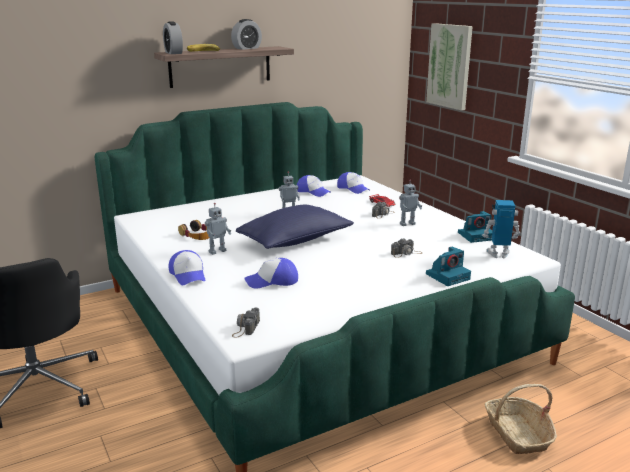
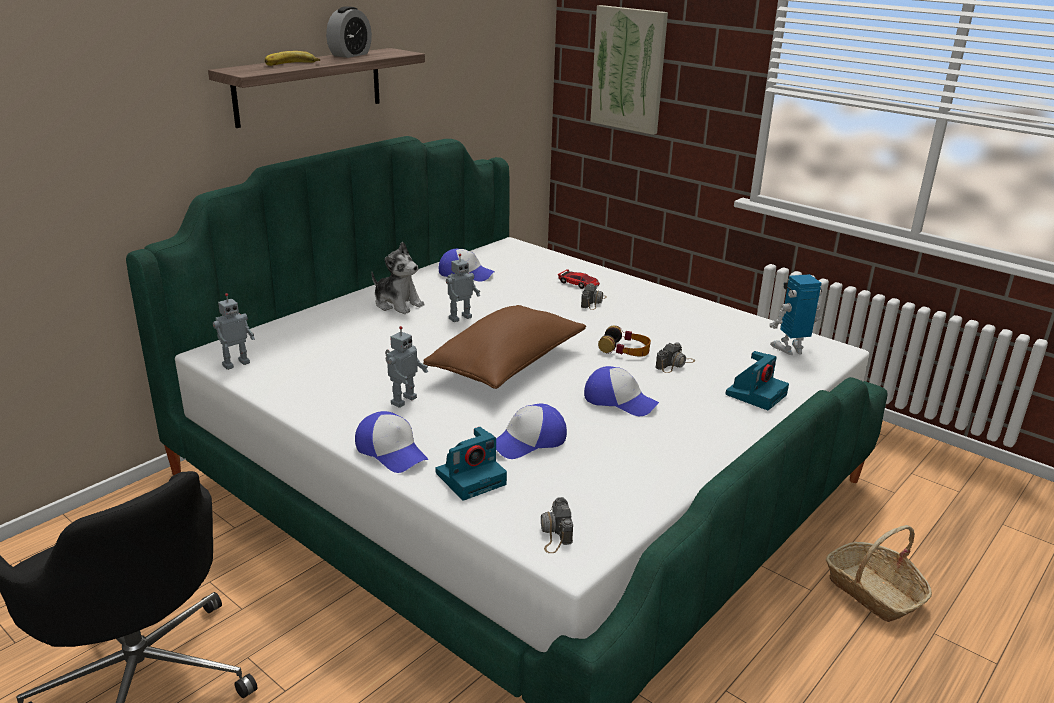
camera: 20 degrees left, 5 degrees up
alarm clock [163,22,183,54] -> none
headphones [178,220,209,240] -> headphones moved to [598,326,651,357]
blue pillow [236,205,354,249] -> brown pillow [423,305,586,389]
cap [337,172,370,194] -> cap moved to [584,366,659,416]
toy robot [399,180,422,226] -> toy robot moved to [213,293,255,370]
camera [458,211,492,243] -> camera moved to [436,427,507,501]
none -> plush toy [371,242,425,314]

